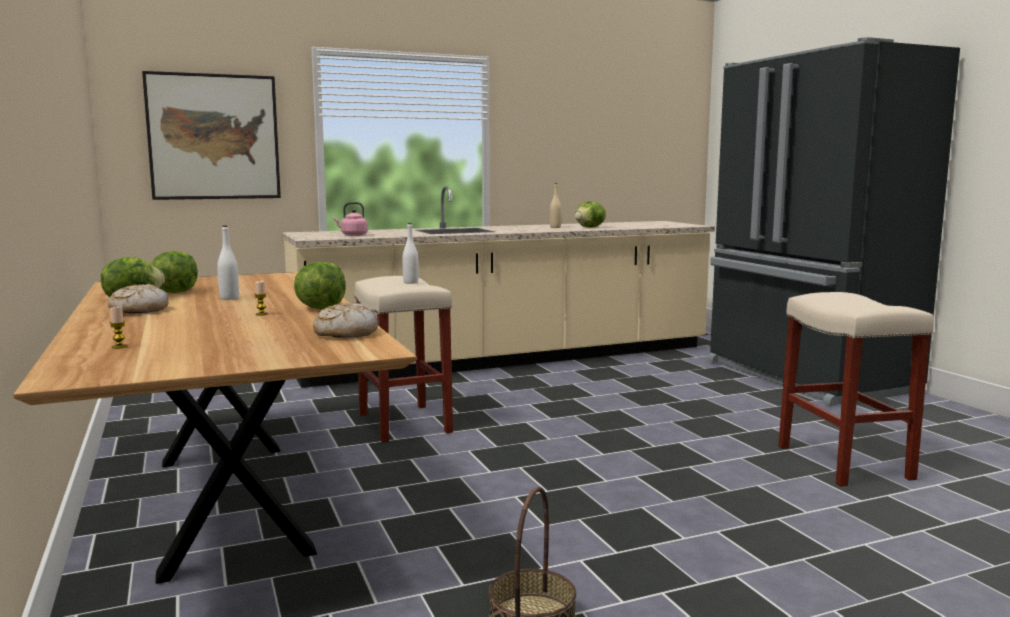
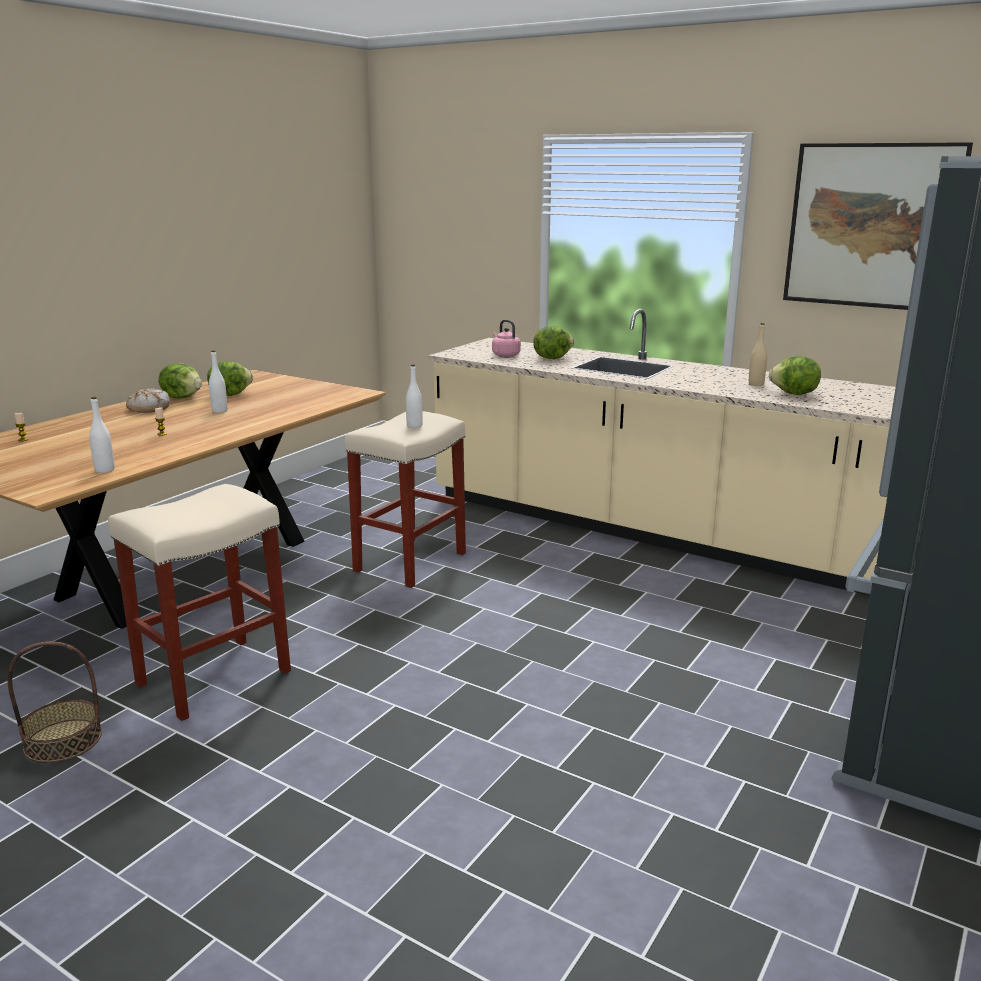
camera: 55 degrees right, 10 degrees up
picture [142,71,281,200] -> picture moved to [783,142,973,310]
lettuce [294,262,346,309] -> lettuce moved to [533,326,574,359]
bread [313,303,378,338] -> white bottle [89,397,115,473]
beige stool [778,292,934,487] -> beige stool moved to [108,484,291,721]

